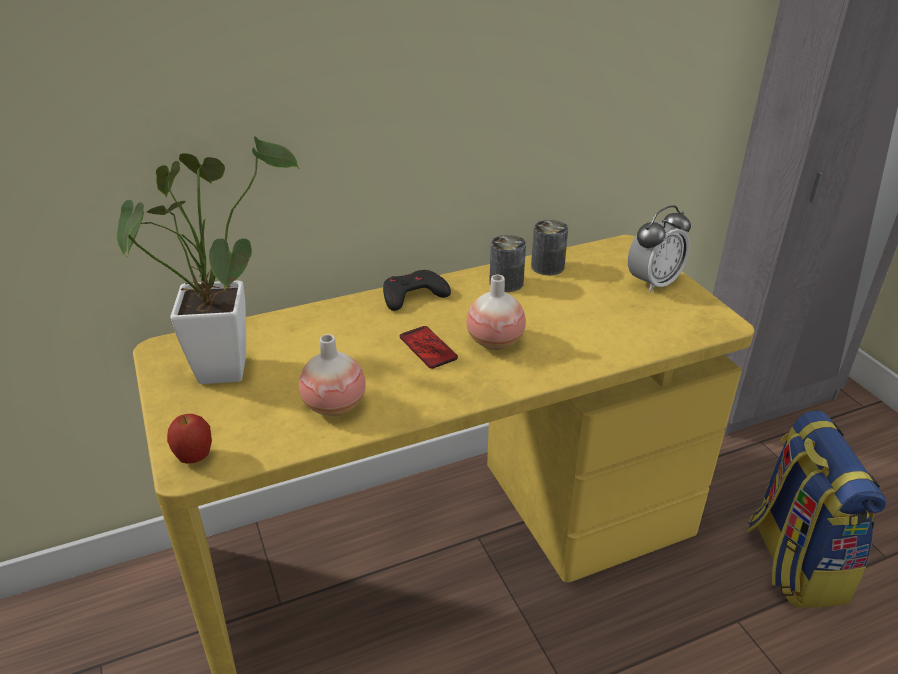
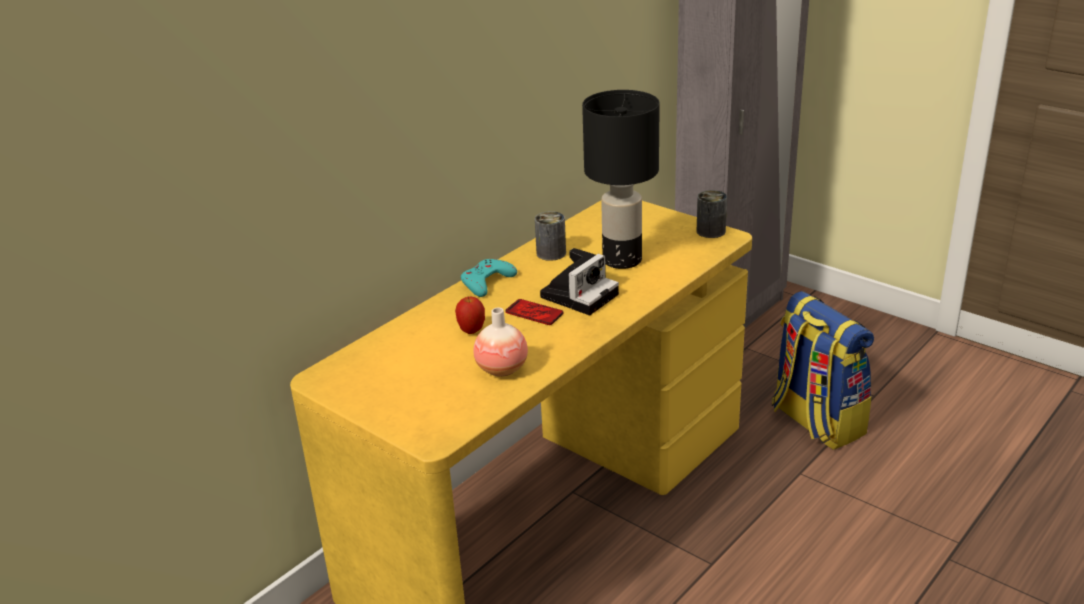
camera: 25 degrees left, 5 degrees down
potted plant [116,136,300,384] -> none
apple [167,414,212,464] -> apple moved to [455,297,485,334]
black game controller [383,270,451,311] -> turquoise game controller [461,259,517,297]
vase [466,275,526,350] -> camera [540,248,619,315]
can [531,219,568,275] -> can moved to [697,190,727,238]
alarm clock [628,205,691,293] -> none
none -> black table lamp [582,90,660,269]

